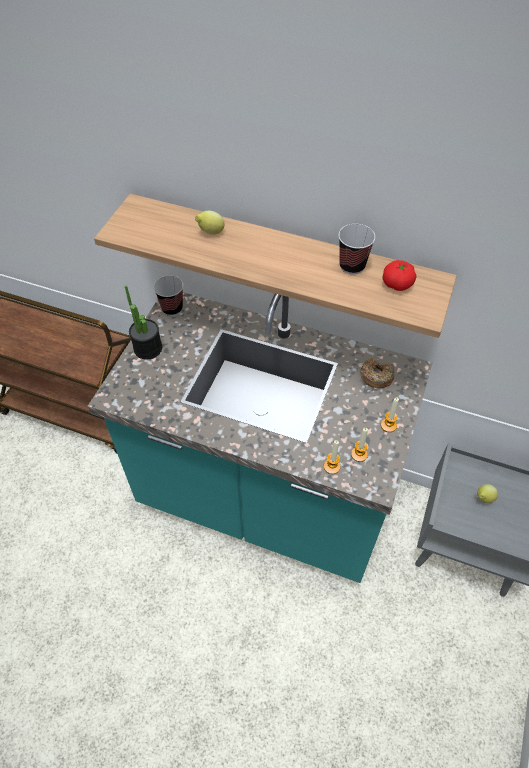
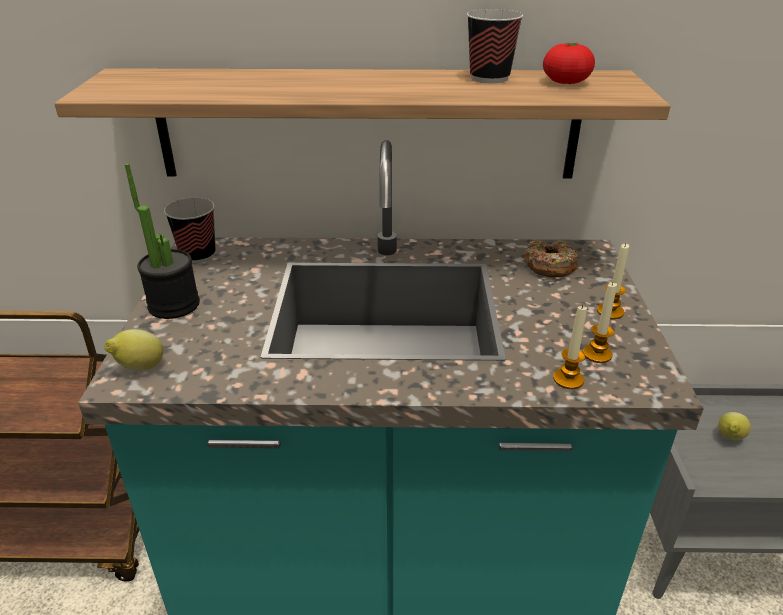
camera: 20 degrees left, 20 degrees down
lemon [195,211,224,235] -> lemon moved to [104,329,163,370]

